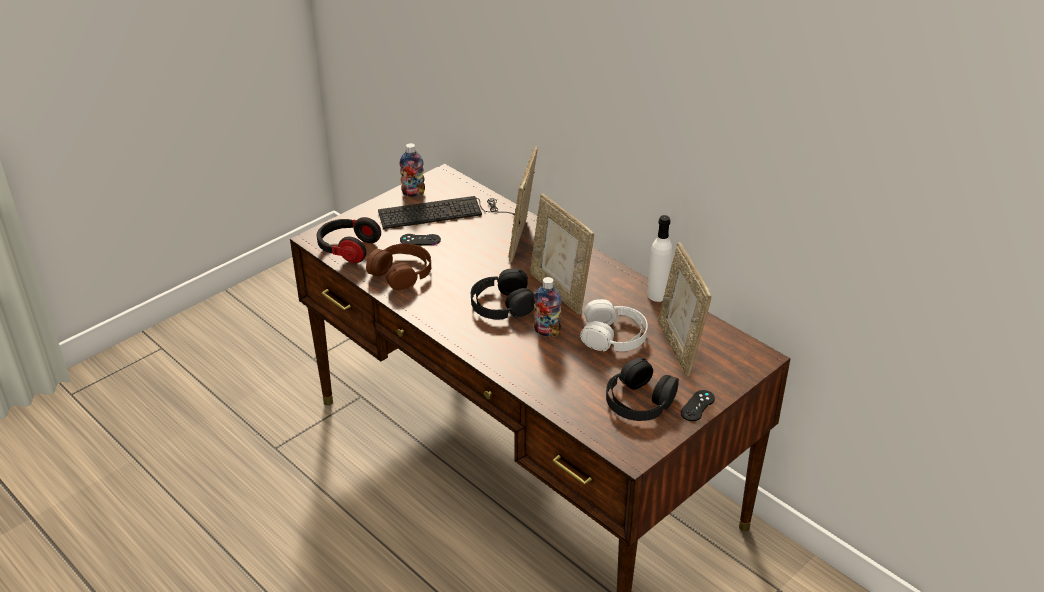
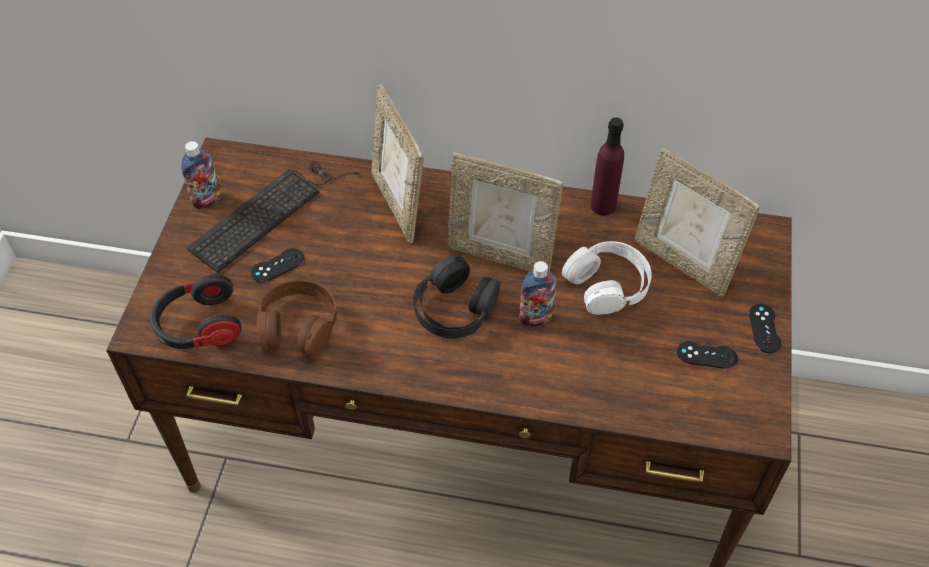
camera: 35 degrees left, 15 degrees up
black headphones [606,358,679,421] -> black game controller [677,341,738,369]
white bottle [647,215,672,302] -> purple bottle [590,117,624,216]

